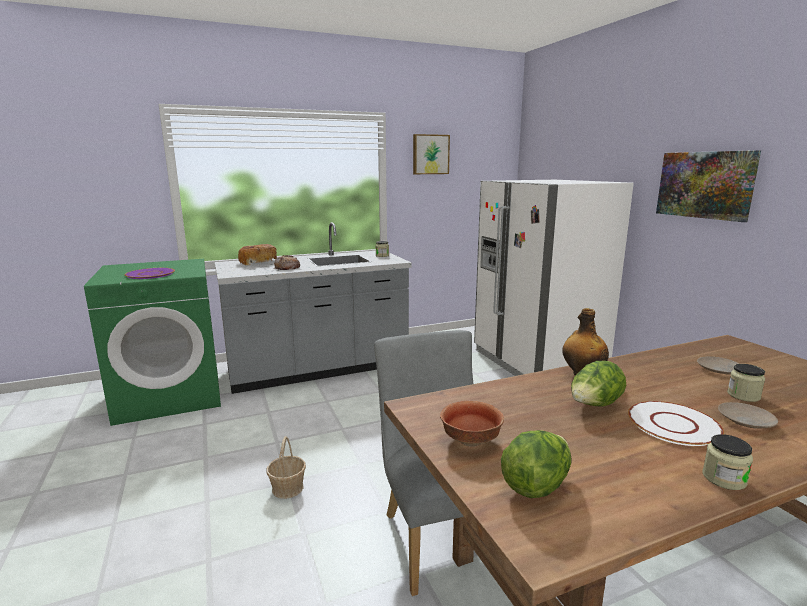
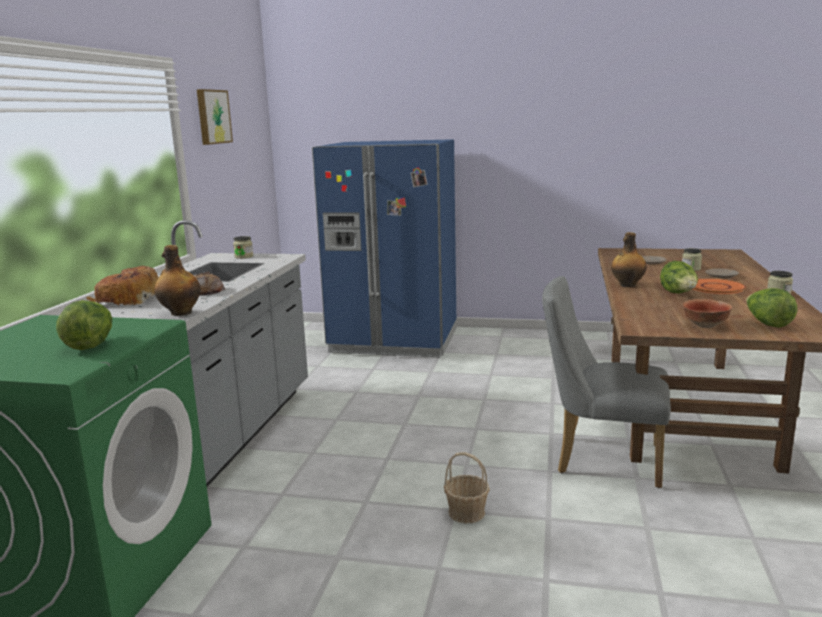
camera: 55 degrees left, 0 degrees up
purple plate [125,268,175,279] -> lettuce [56,300,112,350]
white fridge [474,180,634,376] -> blue fridge [312,139,457,357]
white plate [628,401,724,446] -> orange plate [693,278,747,294]
picture [656,150,761,222] -> none
none -> bottle [154,245,201,316]

